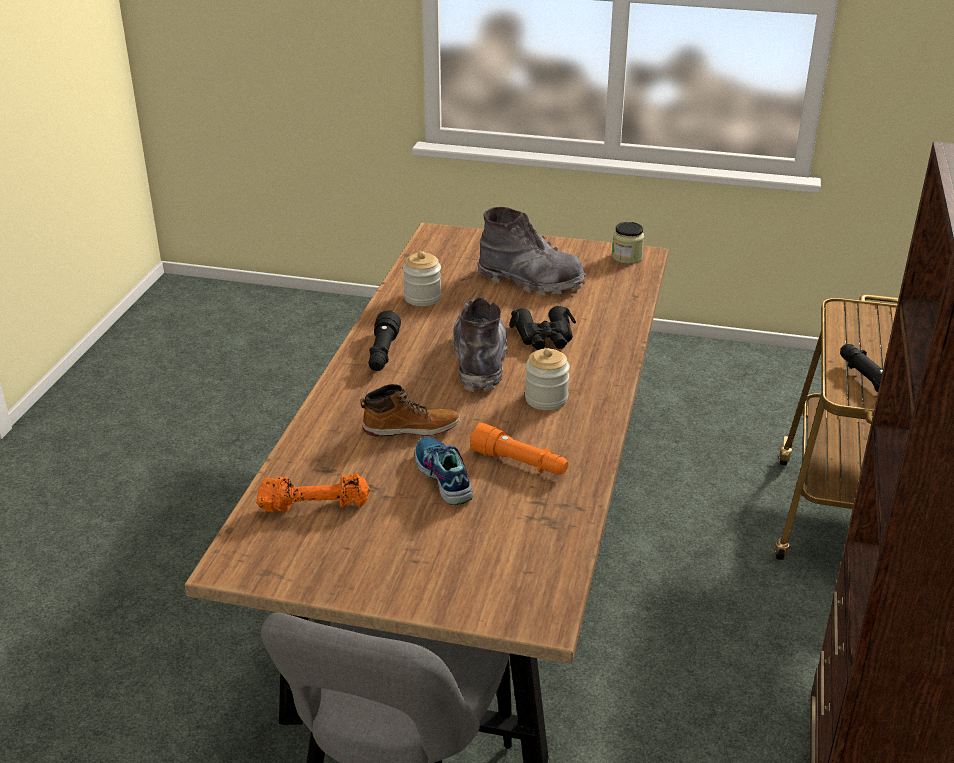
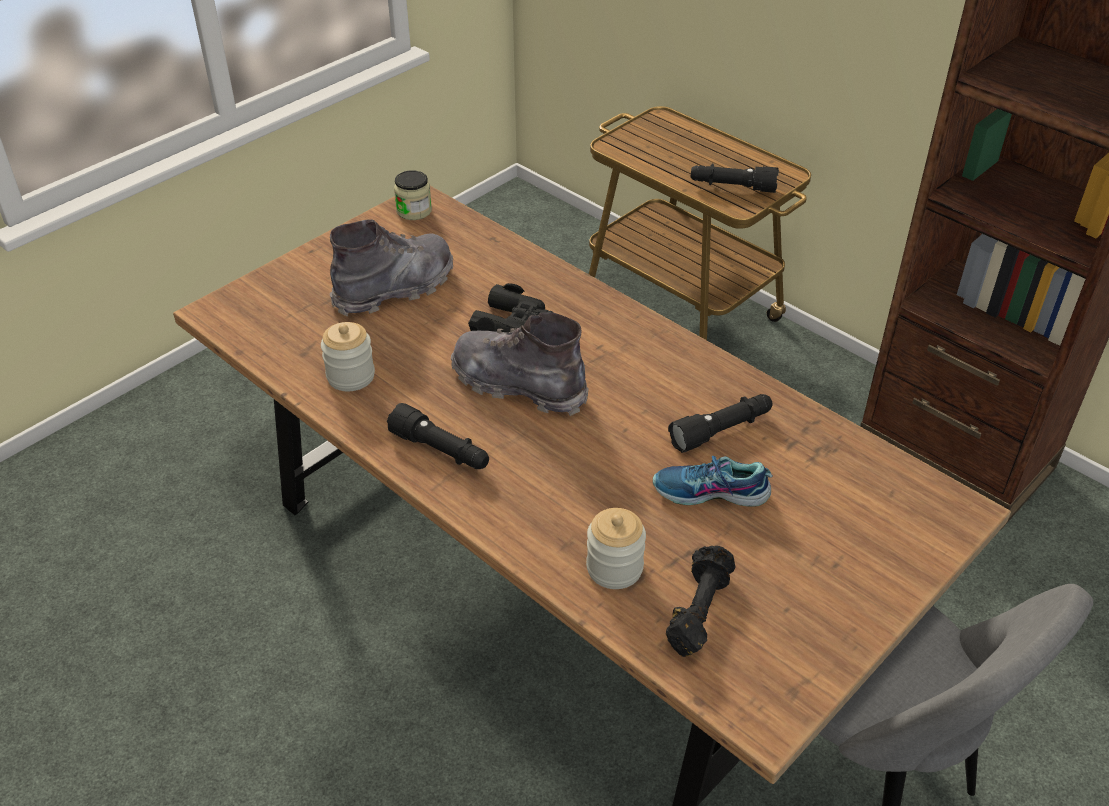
camera: 60 degrees left, 10 degrees up
orange dumbbell [256,473,370,512] -> black dumbbell [666,546,736,657]
boot [360,384,460,437] -> none
orange flashlight [470,423,568,475] -> black flashlight [668,394,773,453]
jar [525,348,570,410] -> jar moved to [586,508,646,589]

